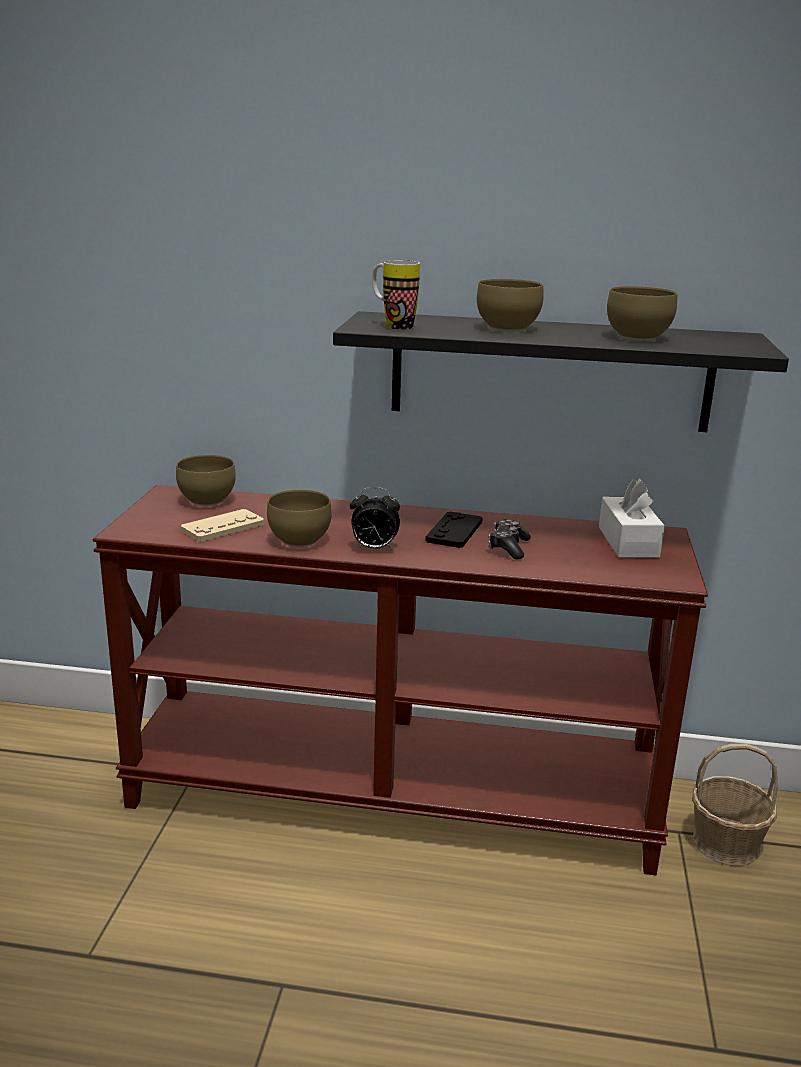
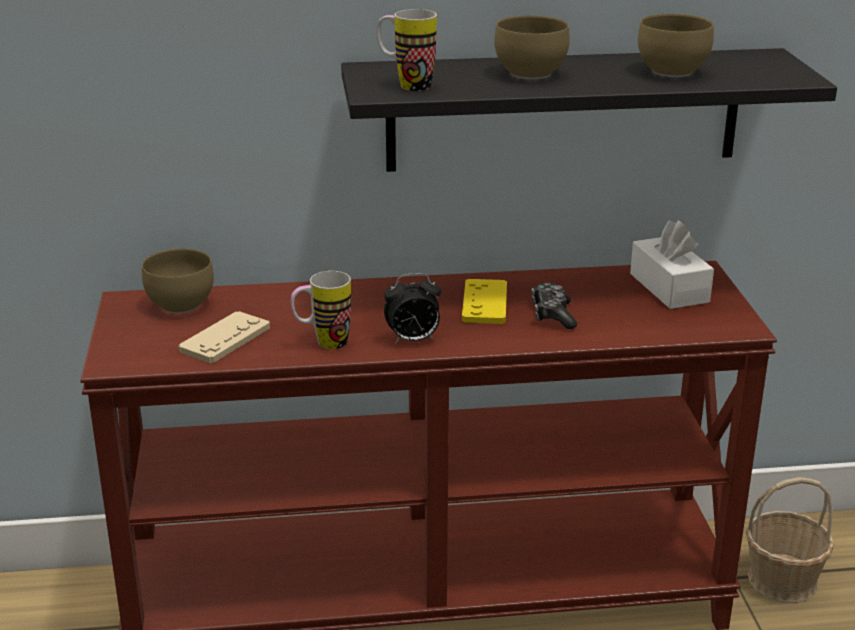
camera: 15 degrees left, 5 degrees up
brown bowl [267,490,332,547] -> mug [291,271,351,349]
black game controller [426,512,483,548] -> yellow game controller [462,279,507,324]

